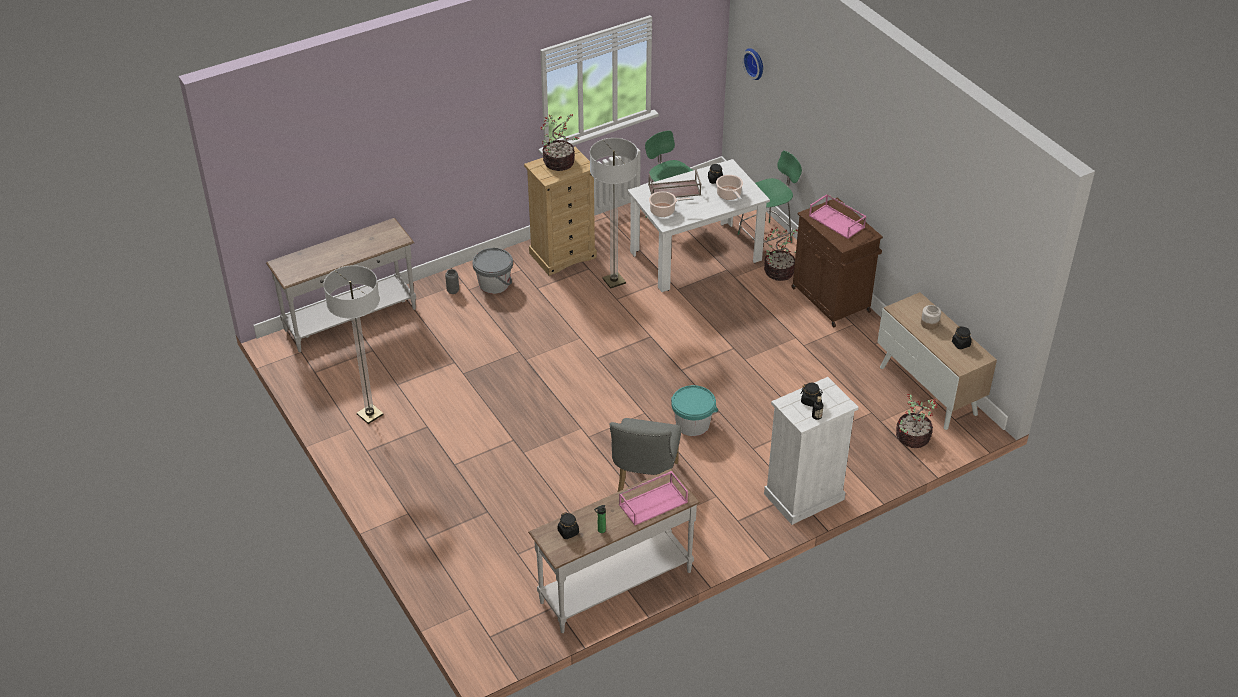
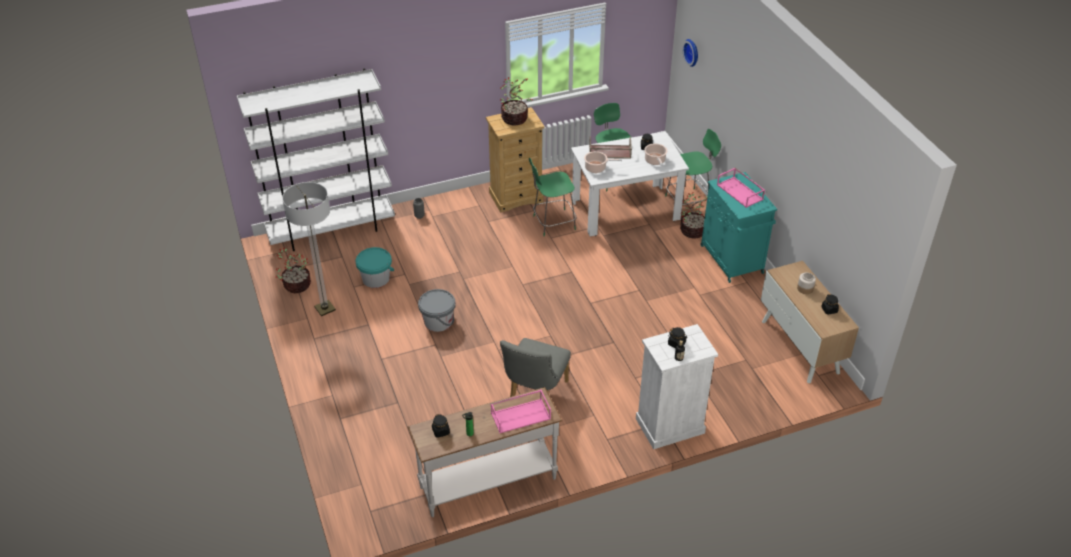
camera: 10 degrees right, 0 degrees up
white console table [266,218,416,352] -> white bookcase [237,68,395,251]
grey bucket [473,248,513,294] -> grey bucket moved to [418,289,456,332]
floor lamp [590,138,638,289] -> green stool [529,158,577,236]
turquoise bucket [671,385,718,436] -> turquoise bucket moved to [356,247,394,288]
brown cabinet [792,197,883,327] -> turquoise cabinet [700,172,777,283]
potted plant [896,394,938,448] -> potted plant moved to [276,248,311,293]

